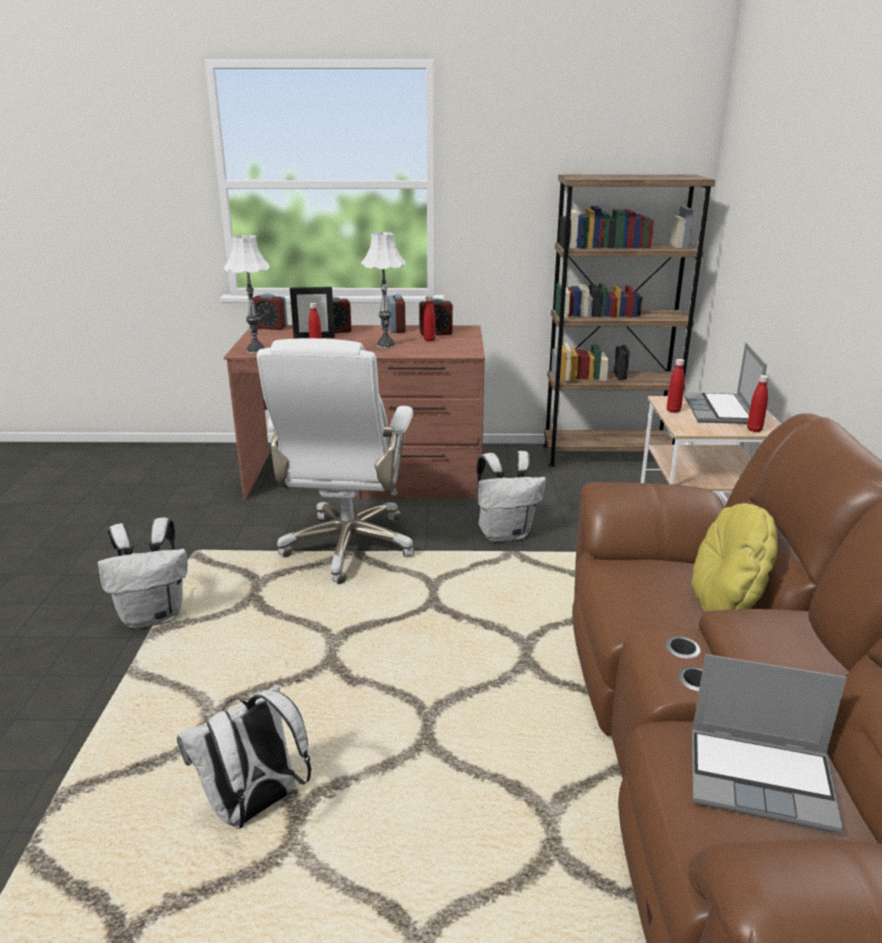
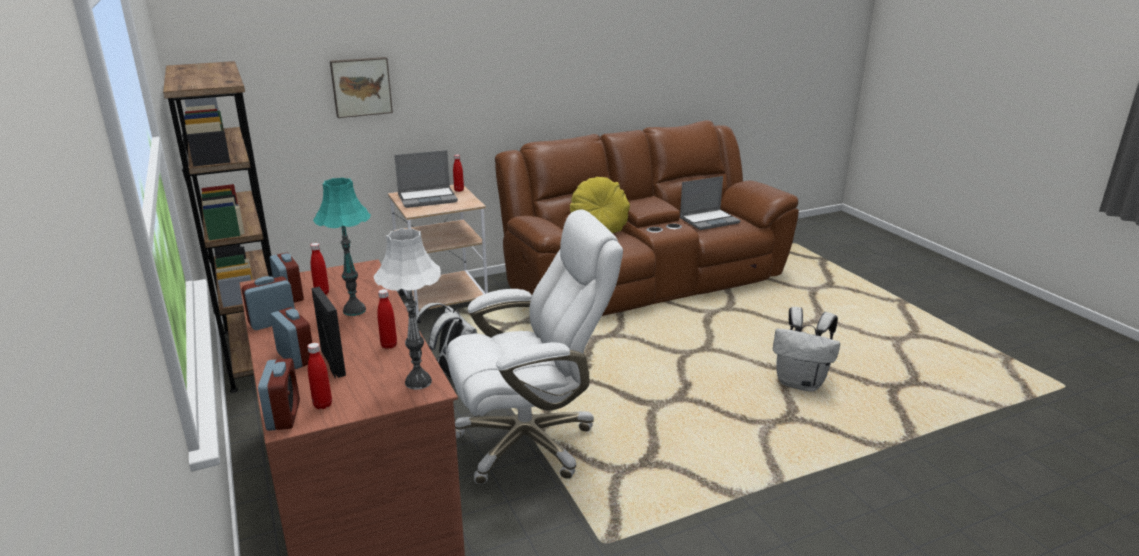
camera: 115 degrees left, 0 degrees up
white backpack [98,518,188,629] -> none
white table lamp [361,232,406,348] -> turquoise table lamp [313,177,371,316]
red bottle [667,359,685,413] -> red bottle moved to [307,343,332,409]
laptop [692,654,847,833] -> laptop turned 75 degrees clockwise [680,176,741,230]
none -> picture [330,57,393,118]

